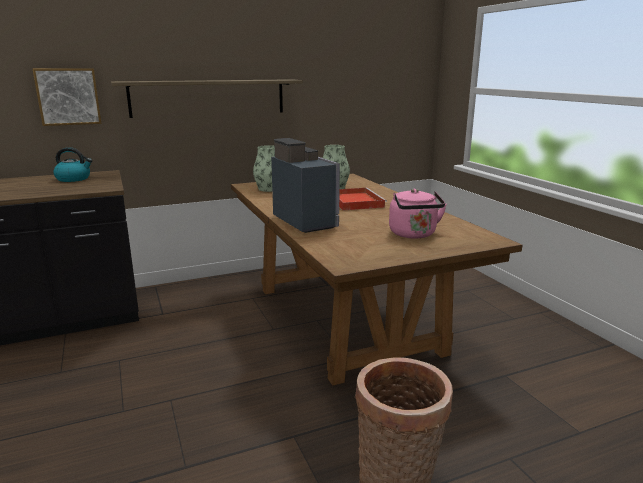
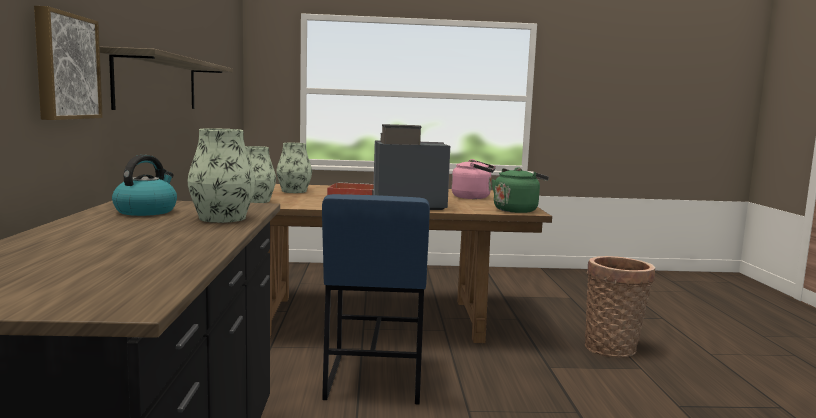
camera: 70 degrees left, 10 degrees down
none -> vase [187,128,256,223]
none -> blue chair [322,194,430,404]
none -> green kettle [492,167,549,213]

